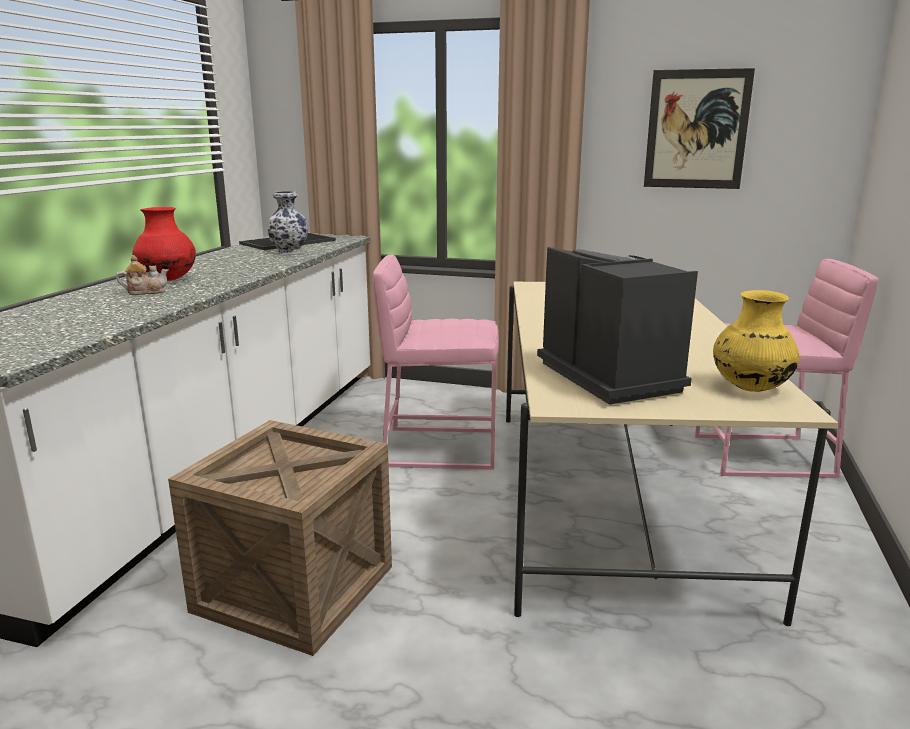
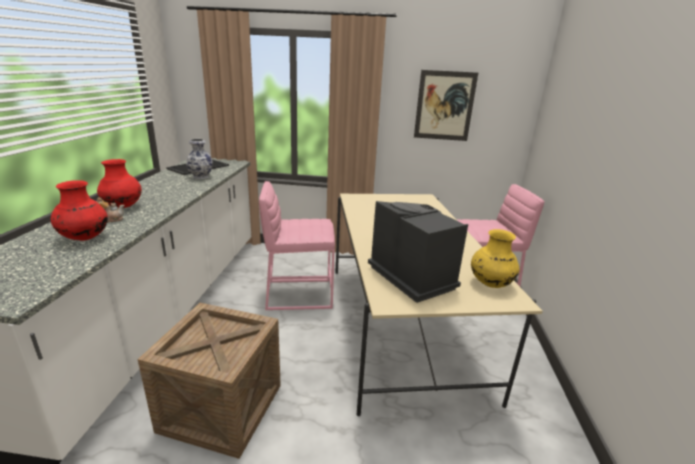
camera: 10 degrees left, 5 degrees up
none -> red vase [51,180,108,241]

